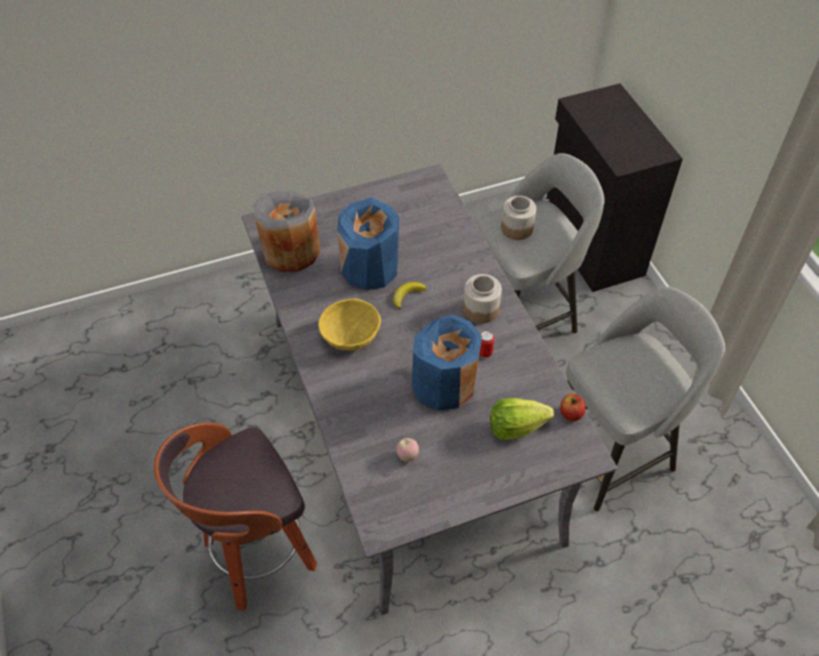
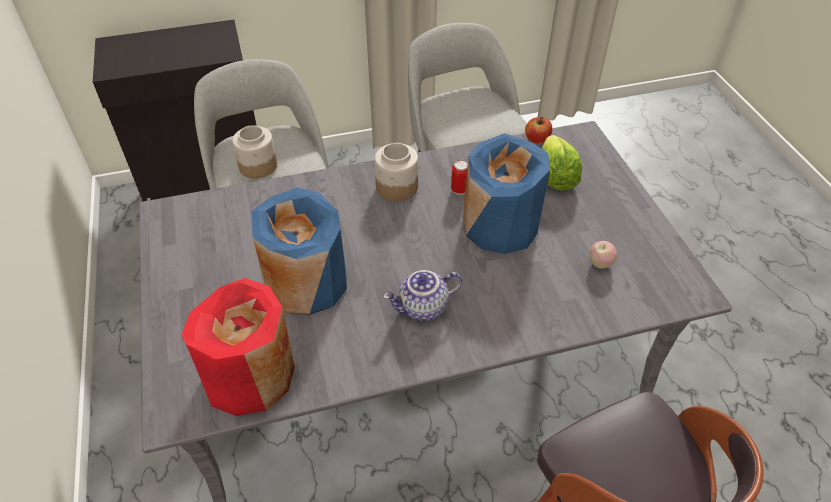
camera: 85 degrees left, 5 degrees down
grey vase [253,191,321,272] -> red vase [182,278,295,416]
yellow bowl [318,299,381,351] -> teapot [383,270,462,321]
banana [393,282,426,309] -> none

